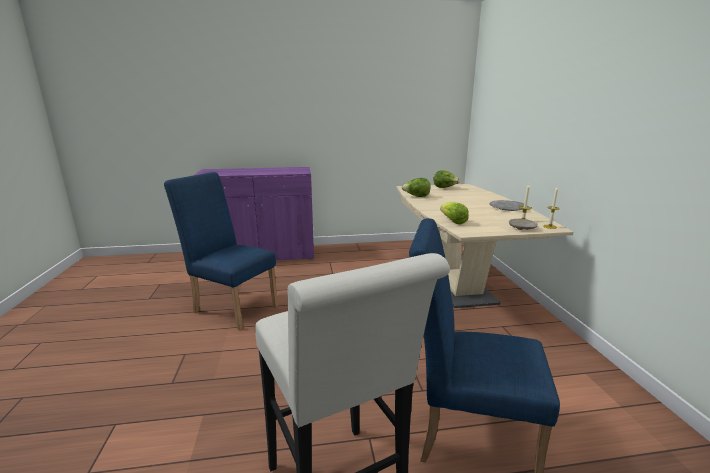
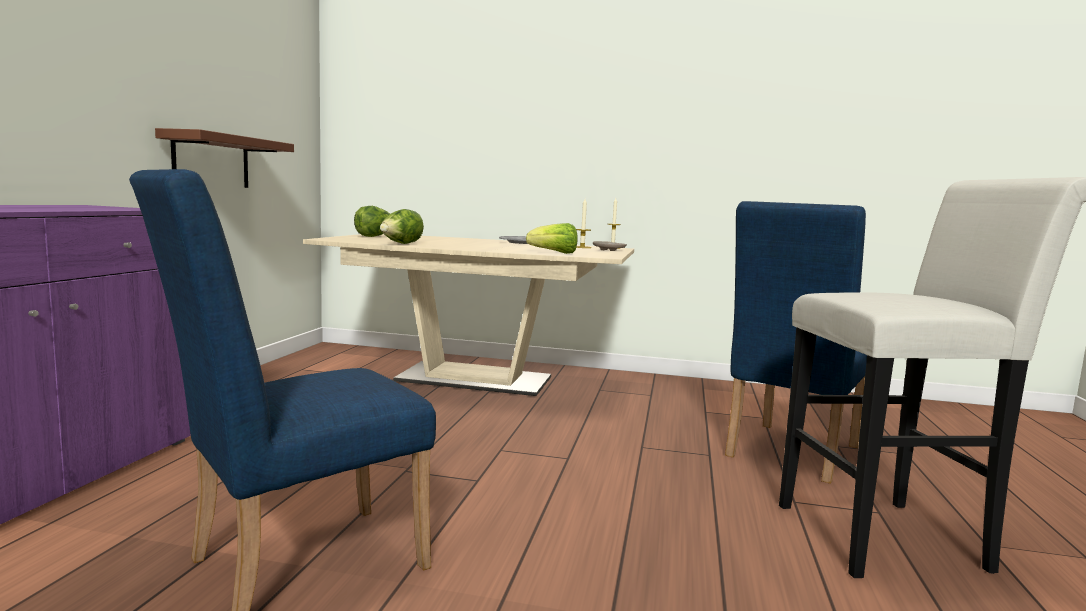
camera: 70 degrees left, 10 degrees down
none -> brown shelf [155,128,294,188]

